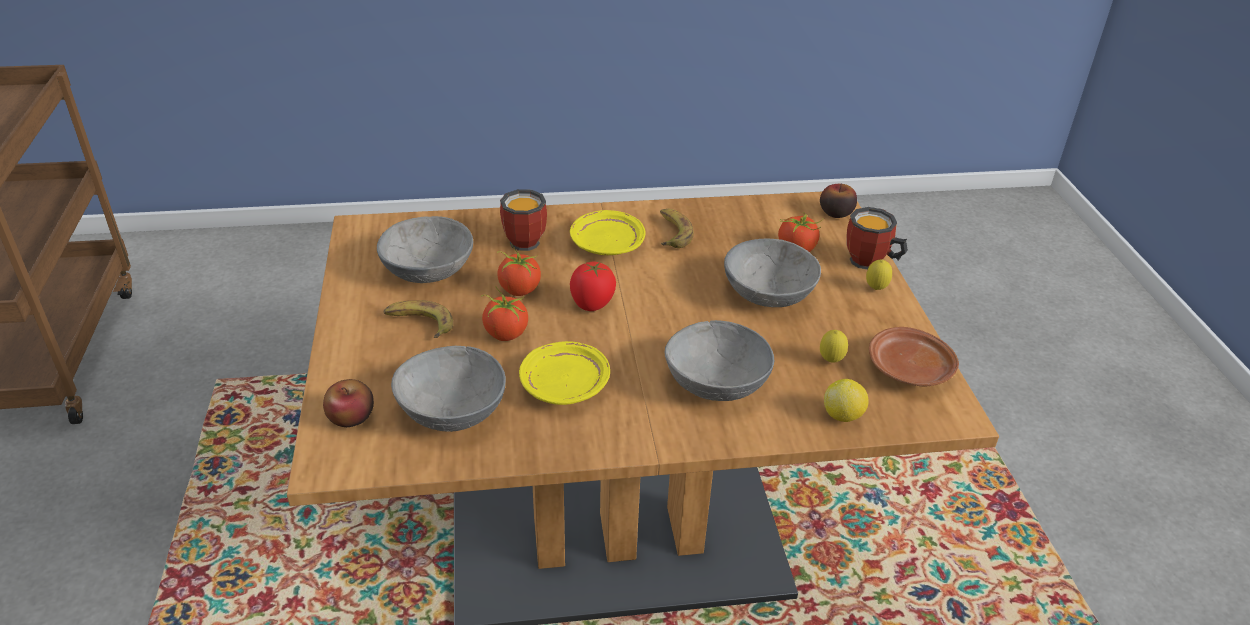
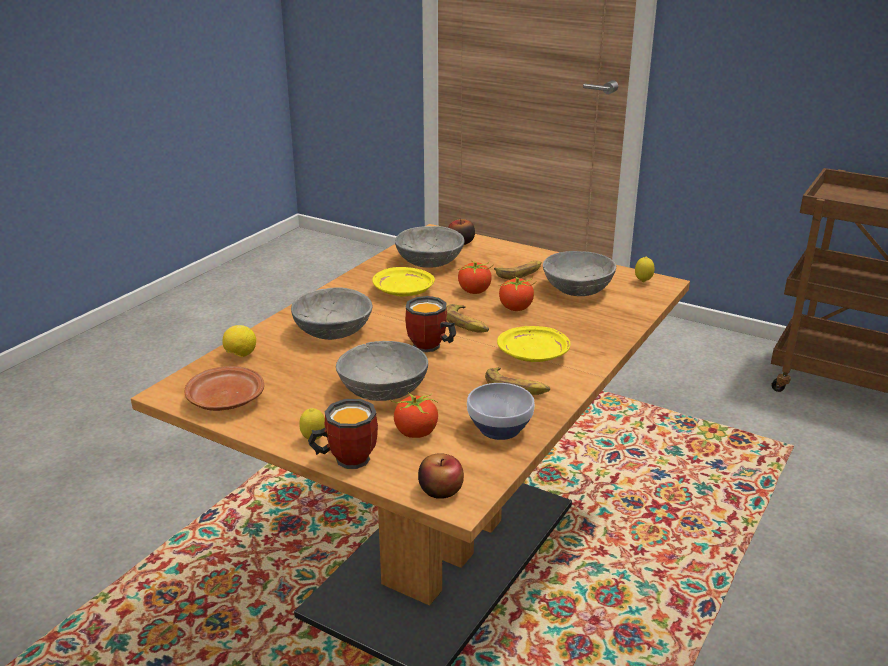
camera: 130 degrees right, 10 degrees down
mug [500,189,547,251] -> mug moved to [405,296,456,352]
tomato [570,261,616,311] -> banana [447,304,489,333]
lemon [820,330,848,363] -> lemon moved to [635,257,655,282]
none -> bowl [467,383,535,440]

